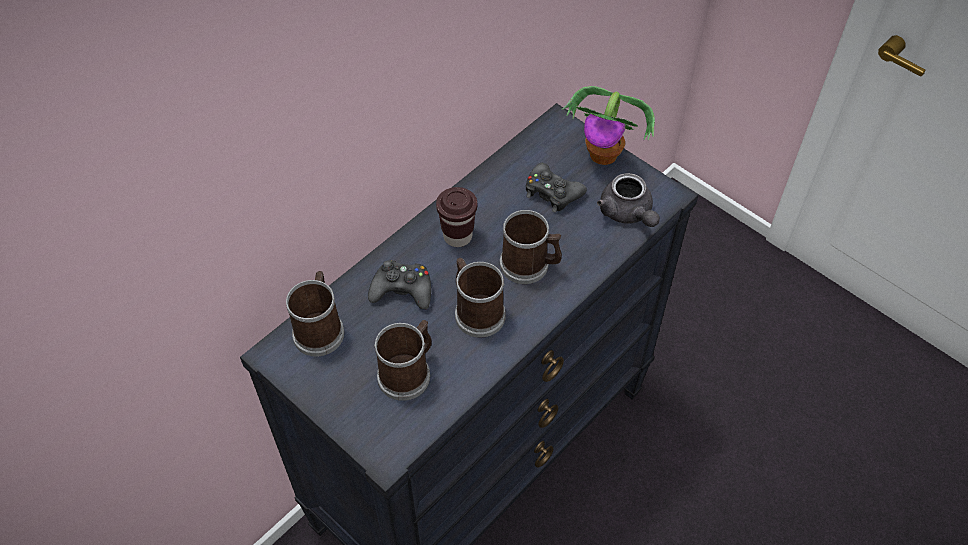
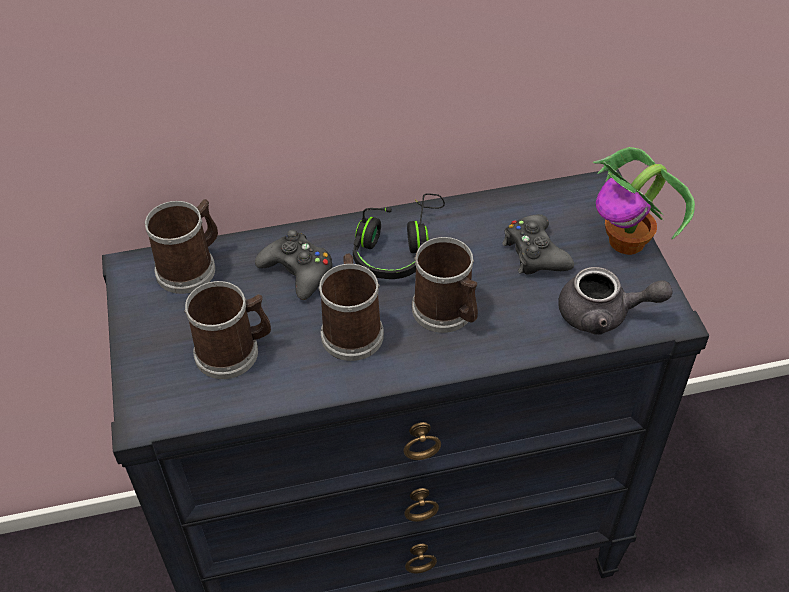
camera: 35 degrees right, 5 degrees down
brown cup [436,187,477,247] -> black headphones [353,193,445,279]
grey teapot [597,173,660,227] -> grey teapot turned 90 degrees counterclockwise [558,267,673,335]

